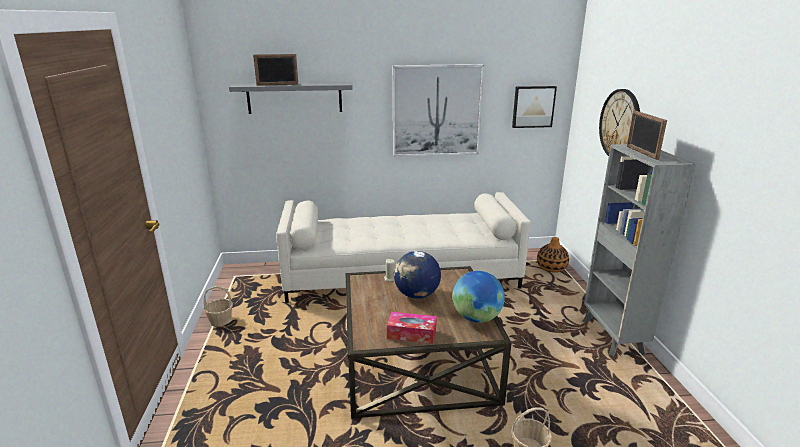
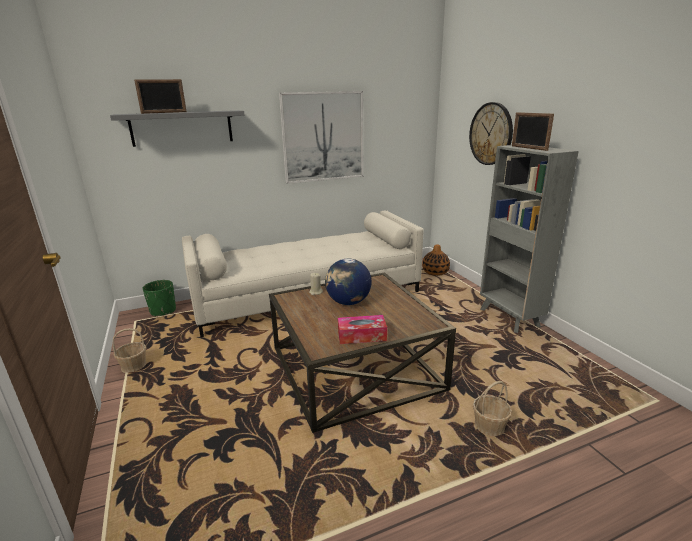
camera: 15 degrees left, 0 degrees up
globe [453,271,505,323] -> none
picture [512,86,557,128] -> none
none -> green planter [143,280,176,317]

